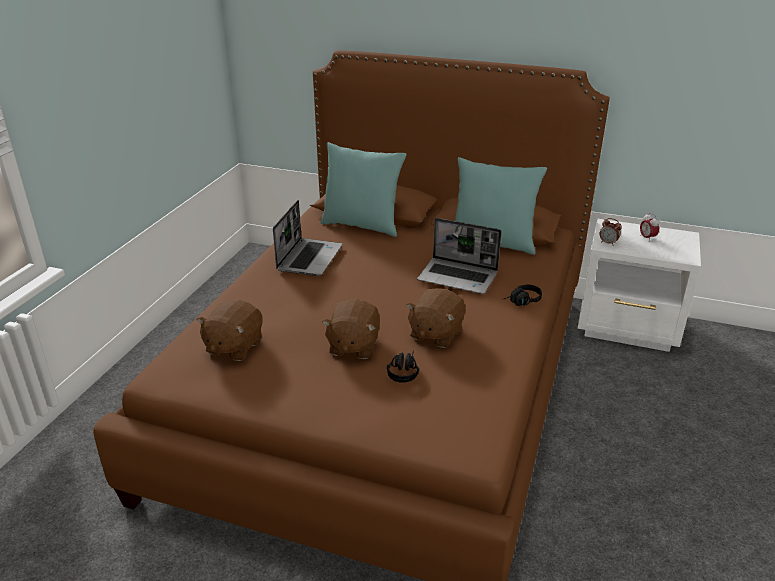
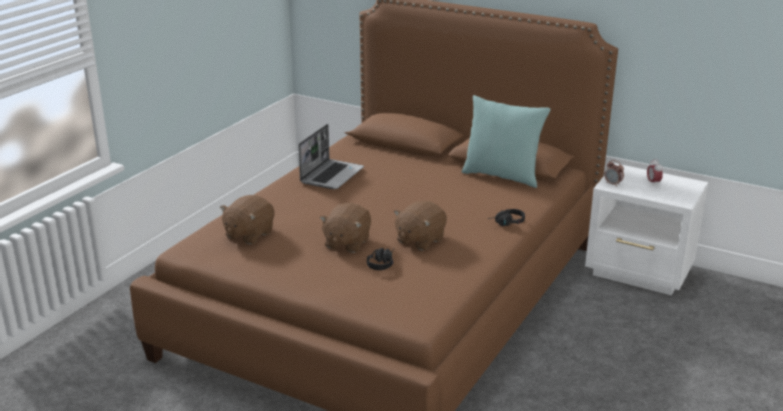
camera: 10 degrees right, 5 degrees down
turquoise pillow [320,142,407,237] -> none
laptop [417,218,502,294] -> none

